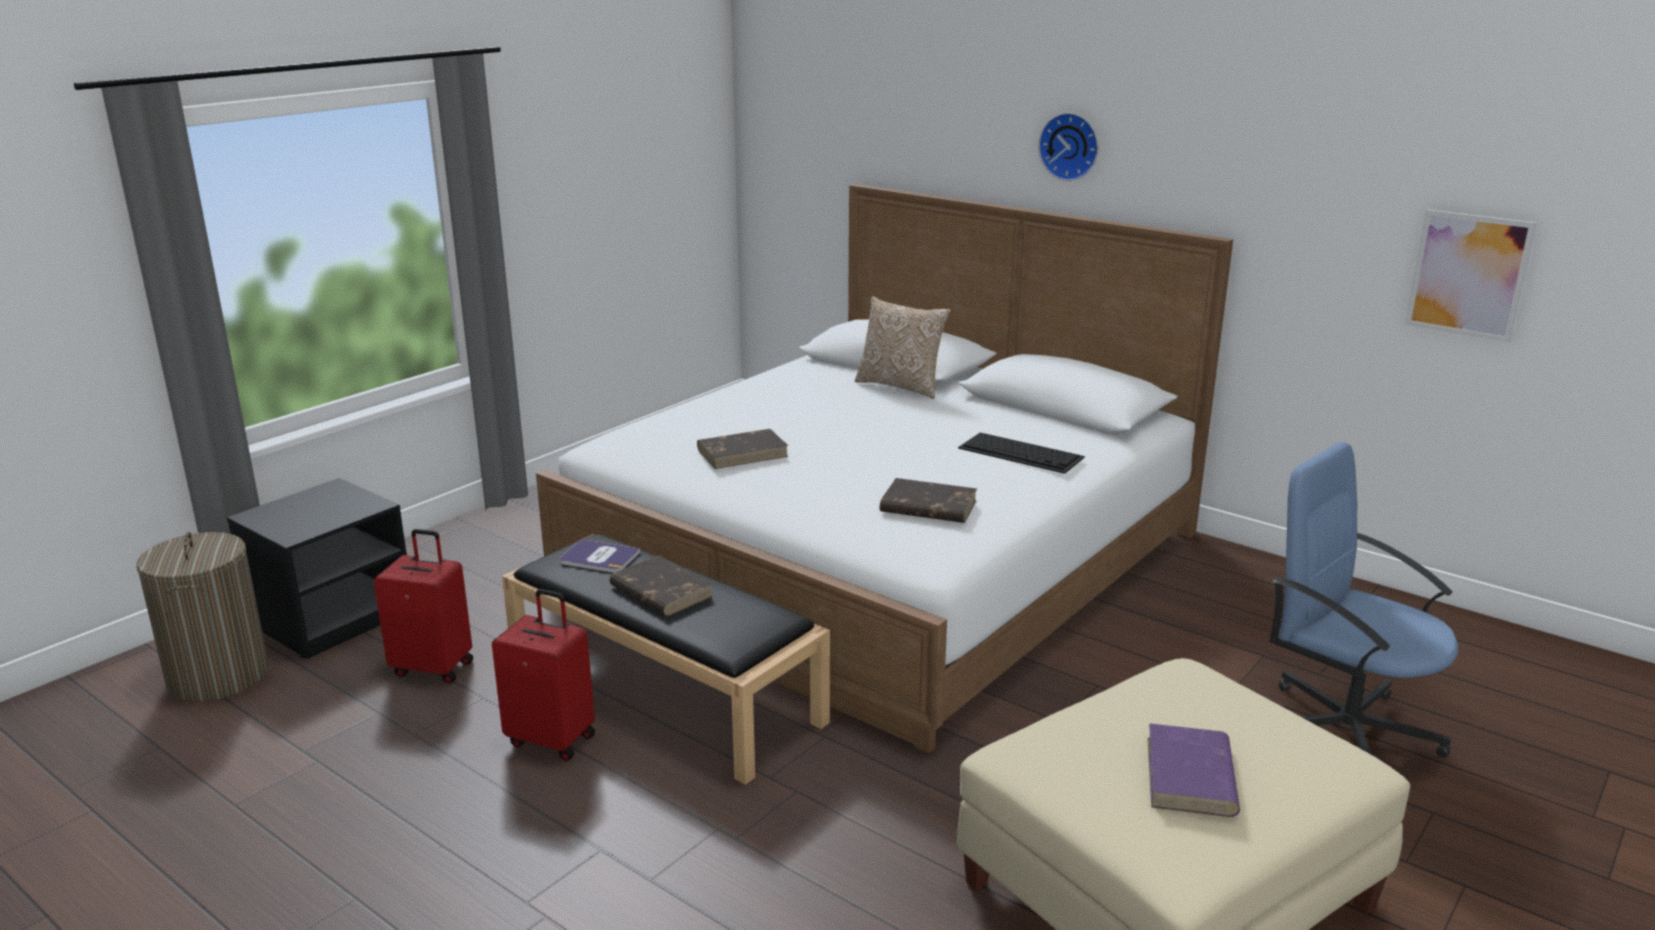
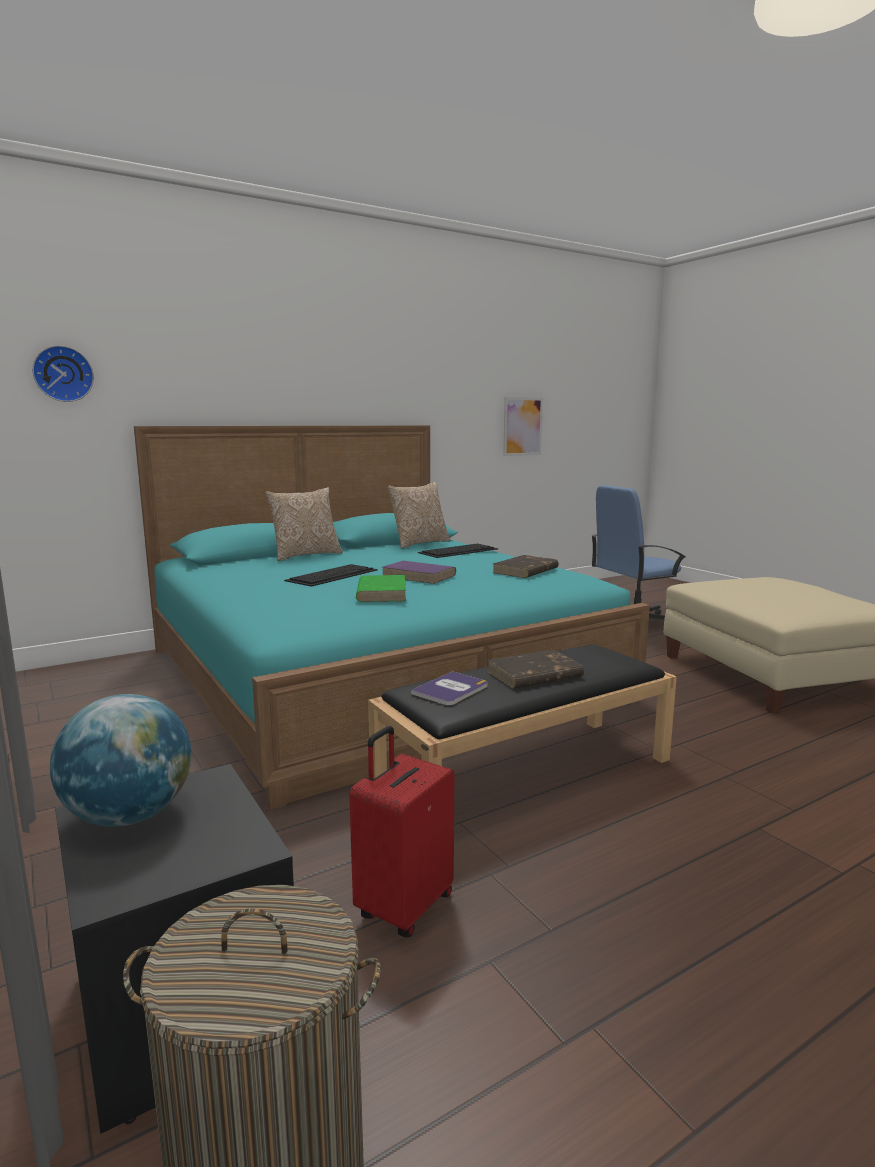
camera: 70 degrees left, 10 degrees down
red suitcase [492,589,595,761] -> none
white bed [536,184,1233,753] -> turquoise bed [134,425,650,810]
brown book [697,429,789,469] -> green book [356,575,406,602]
wall clock [1038,113,1098,181] -> wall clock moved to [32,345,94,402]
purple book [1148,723,1240,817] -> purple book moved to [383,561,456,584]
none -> globe [50,694,191,827]
none -> keyboard [284,564,378,587]
none -> pillow [387,482,450,549]

